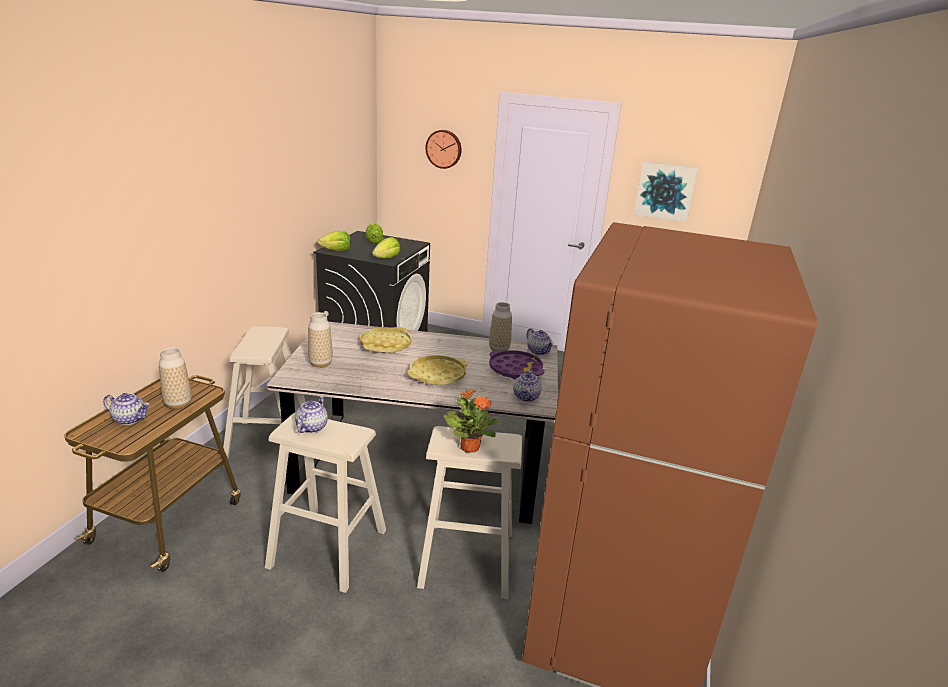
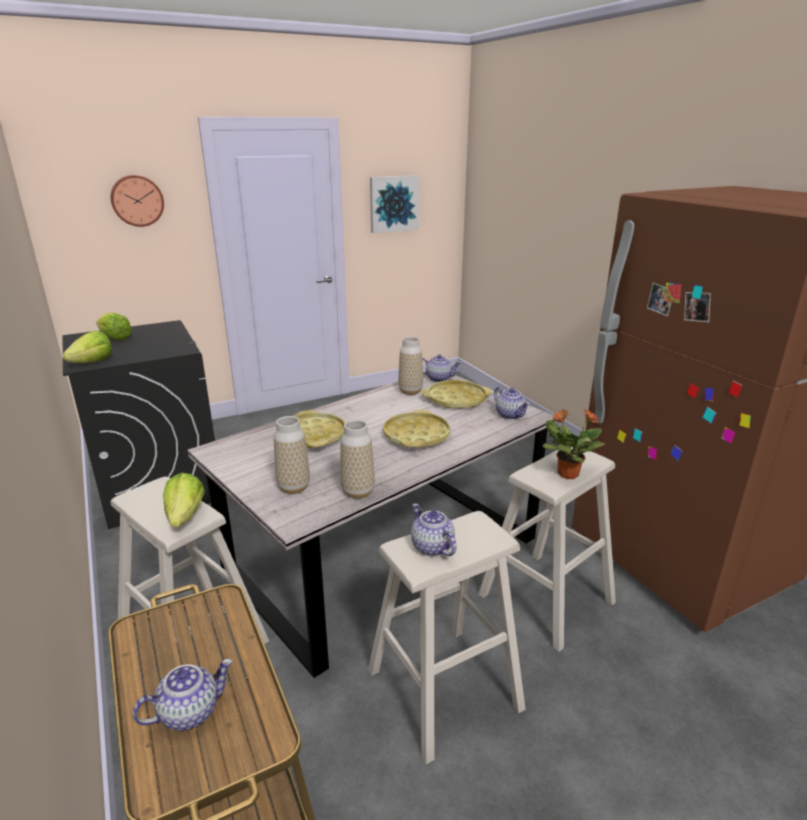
camera: 45 degrees left, 0 degrees up
vase [159,347,192,409] -> vase moved to [340,420,375,499]
lettuce [372,237,400,258] -> lettuce moved to [163,473,205,527]
purple tray [489,350,544,380] -> yellow tray [422,380,492,409]

